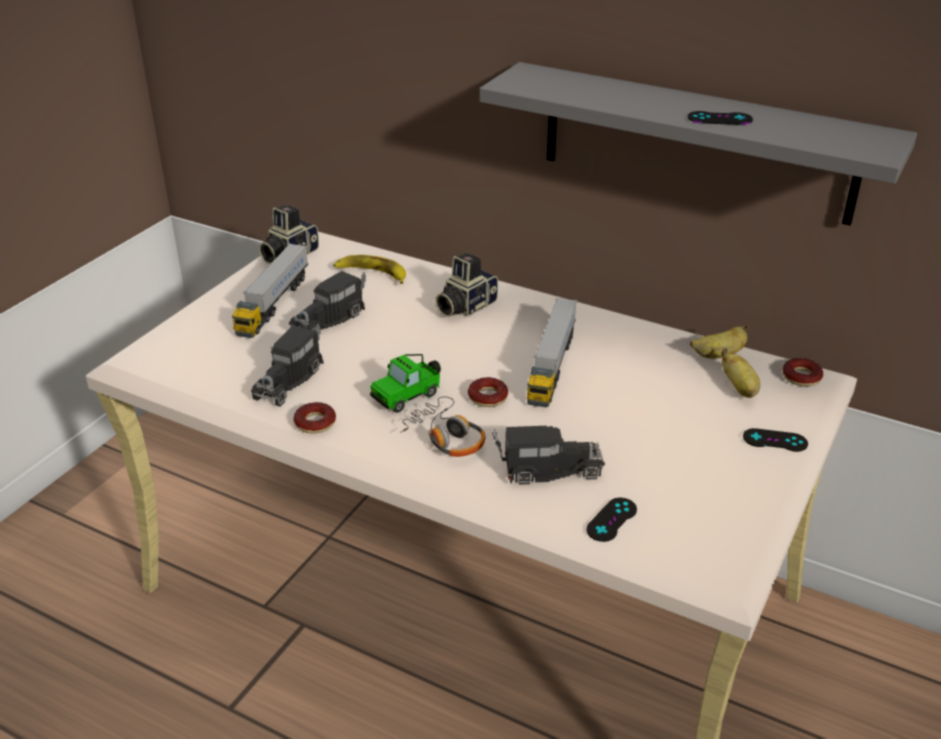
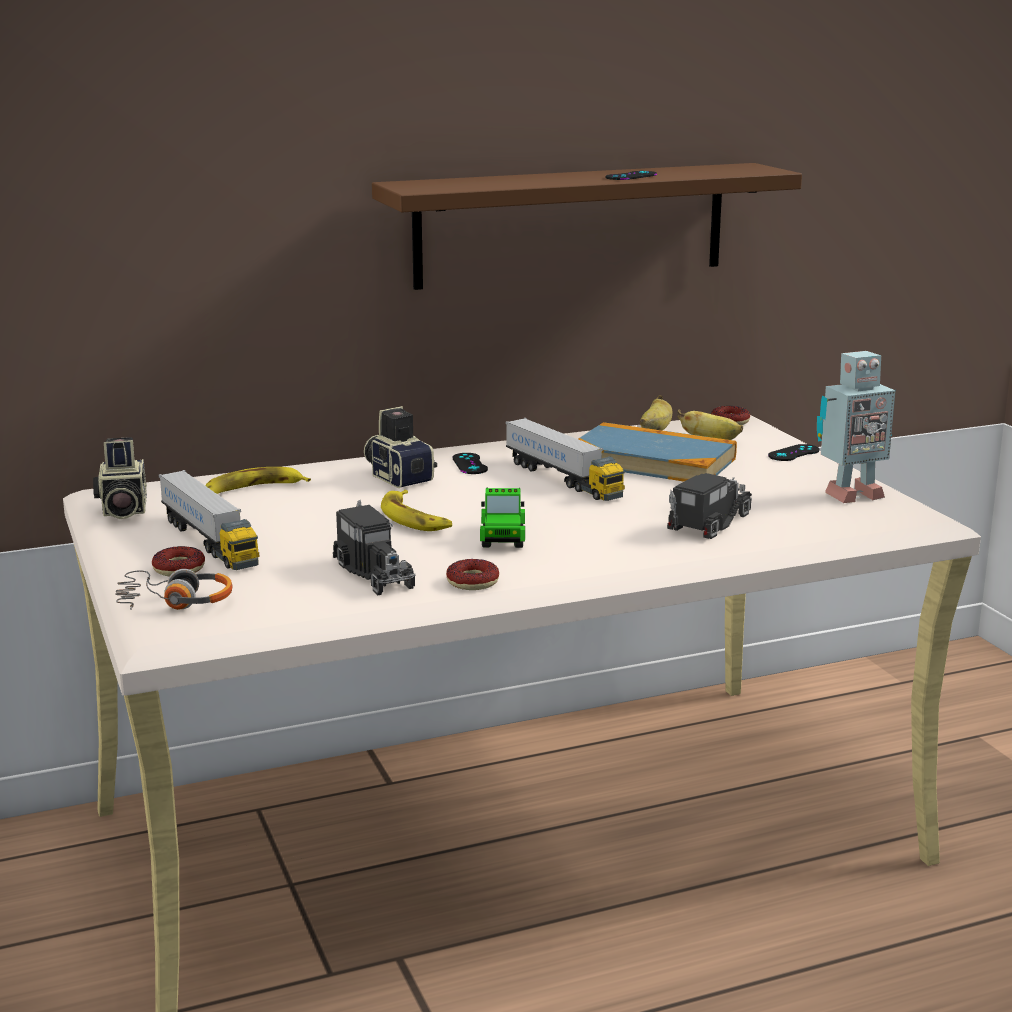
camera: 50 degrees left, 15 degrees down
toy truck [289,271,366,334] -> none
headphones [400,396,486,457] -> headphones moved to [115,569,232,610]
camera [435,253,498,317] -> camera turned 150 degrees clockwise [364,406,437,488]
donut [468,377,508,407] -> donut moved to [152,546,205,576]
grey shelf [480,62,917,226] -> brown shelf [372,163,802,290]
black game controller [586,498,637,542] -> black game controller moved to [453,453,488,474]
none -> banana [381,490,452,531]
none -> book [578,422,737,482]
none -> toy robot [817,351,896,503]

